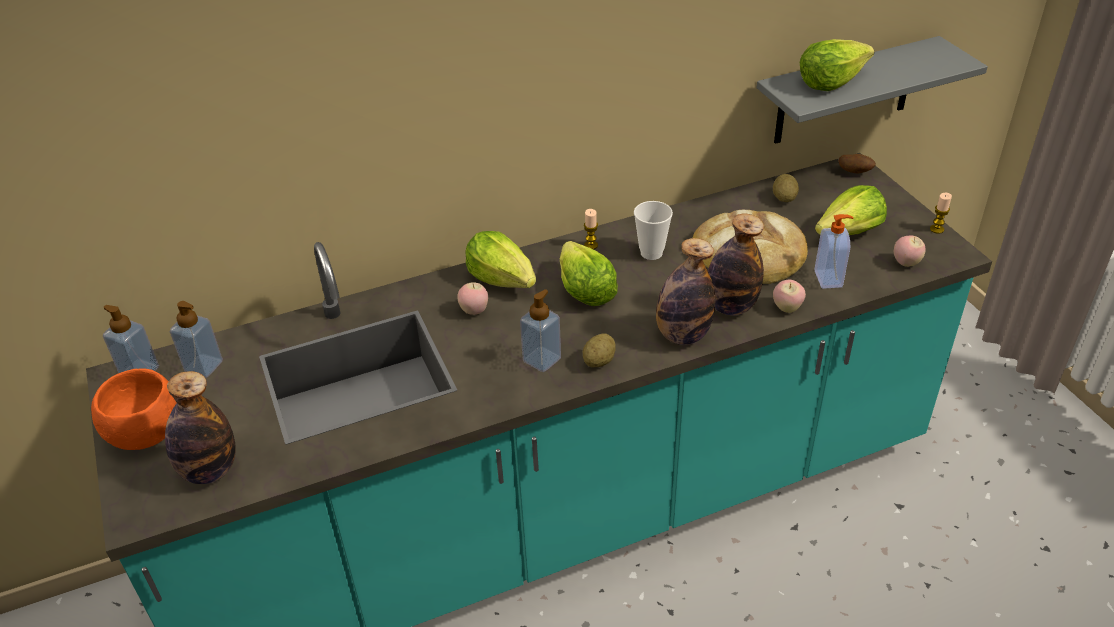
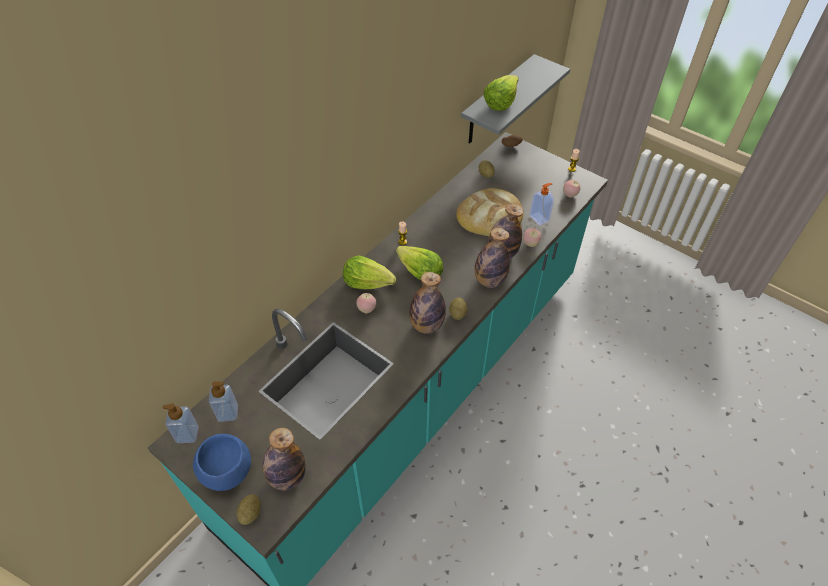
camera: 30 degrees left, 10 degrees up
orange bowl [91,369,176,450] -> blue bowl [193,434,251,491]
soap dispenser [520,289,561,372] -> bottle [409,272,446,334]
cup [634,201,673,260] -> none
lettuce [815,185,887,235] -> none
none -> potato [237,494,261,525]

